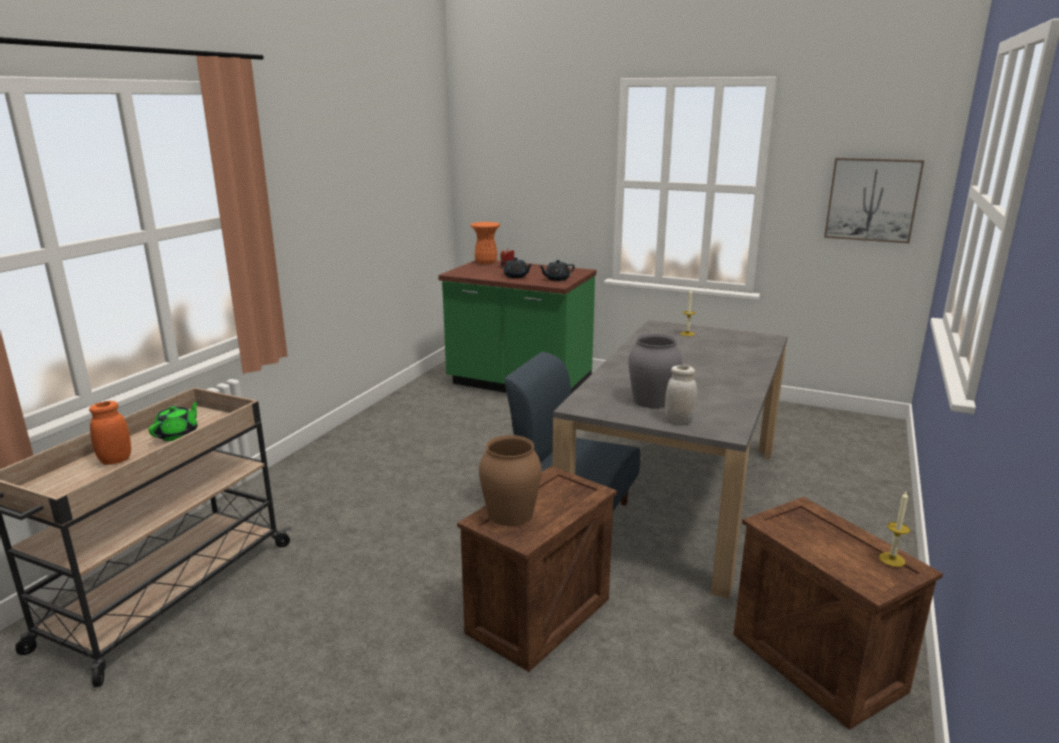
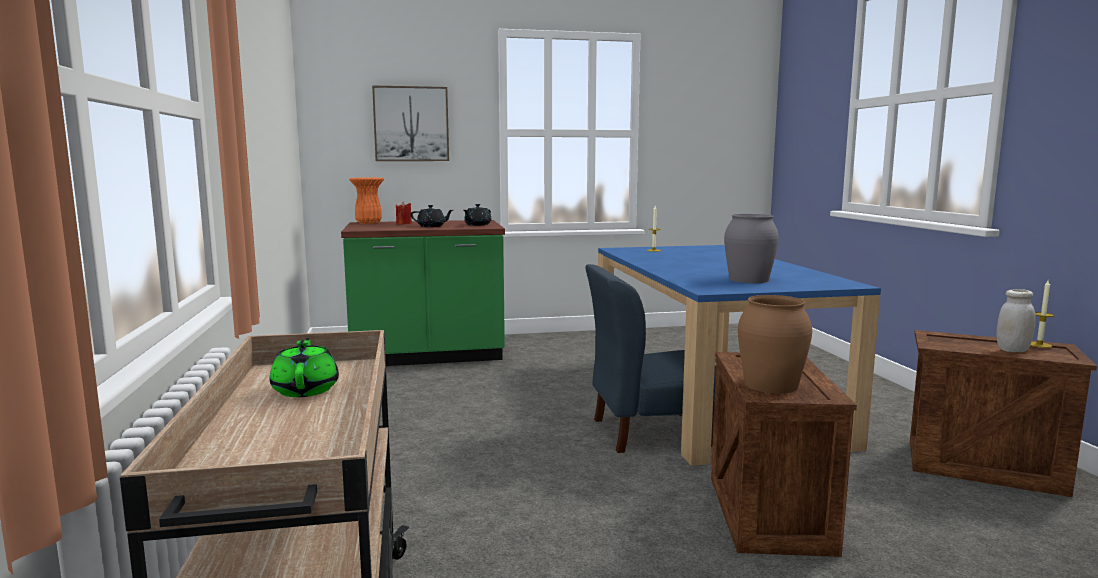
camera: 35 degrees left, 10 degrees down
orange jar [89,401,131,465] -> none
grey dining table [553,320,788,599] -> blue dining table [598,245,881,466]
white jar [665,365,697,424] -> white jar moved to [996,289,1035,352]
picture [824,158,924,243] -> picture moved to [372,85,449,161]

